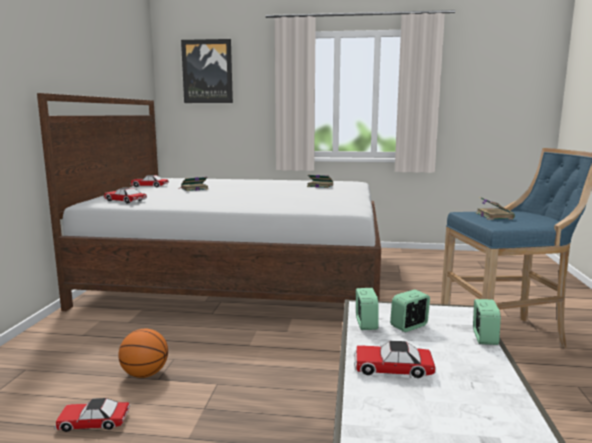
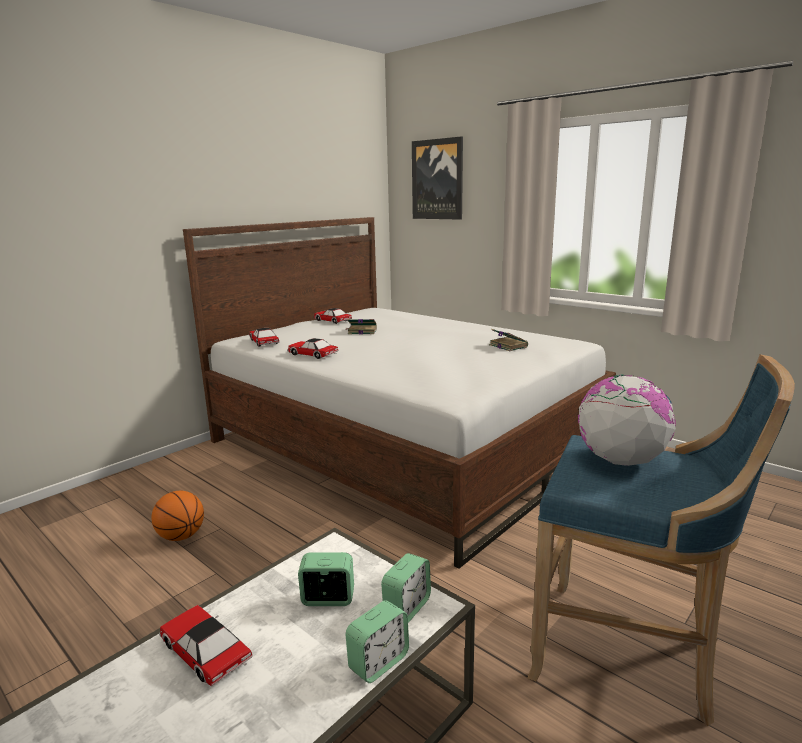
camera: 35 degrees right, 5 degrees up
toy car [54,398,130,432] -> toy car moved to [287,338,338,359]
alarm clock [356,288,379,330] -> alarm clock moved to [381,553,431,623]
book [476,197,515,220] -> globe [578,375,676,466]

